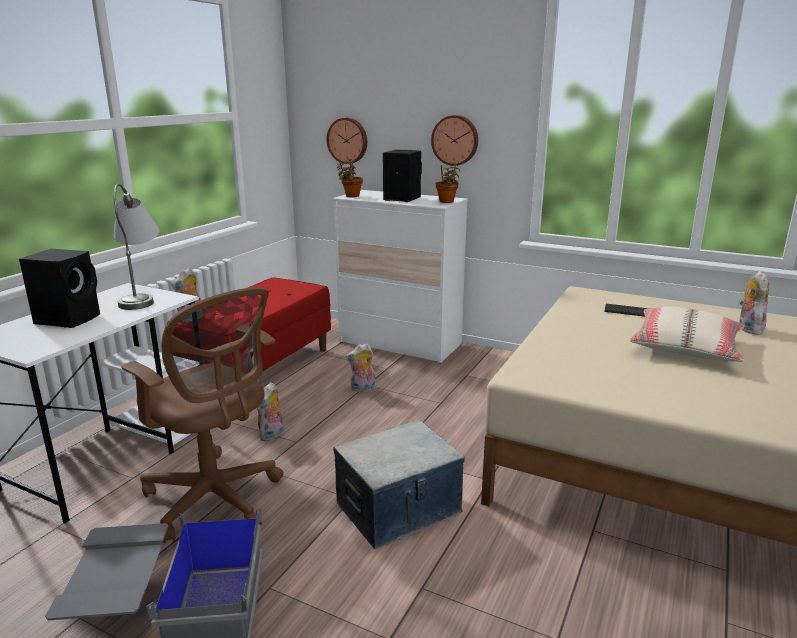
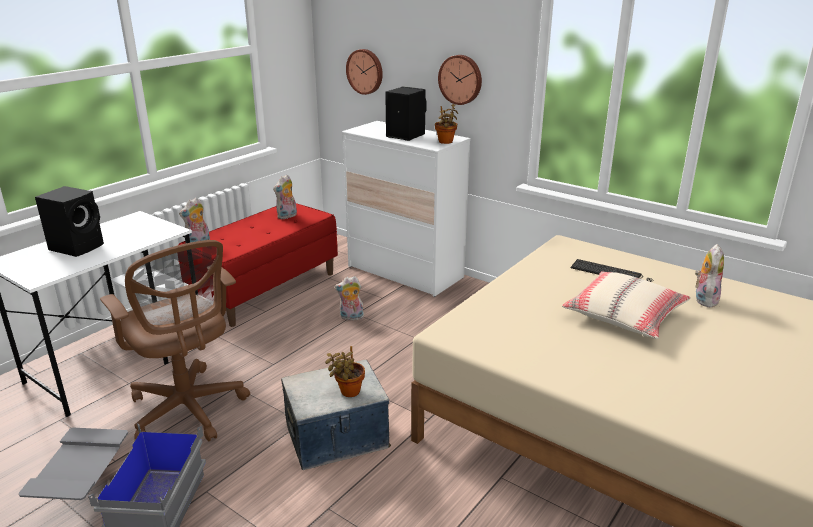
camera: 10 degrees right, 5 degrees up
grey table lamp [114,184,159,310] -> none
plush toy [257,383,284,442] -> plush toy moved to [273,174,297,219]
potted plant [337,159,363,197] -> potted plant moved to [325,346,365,397]

